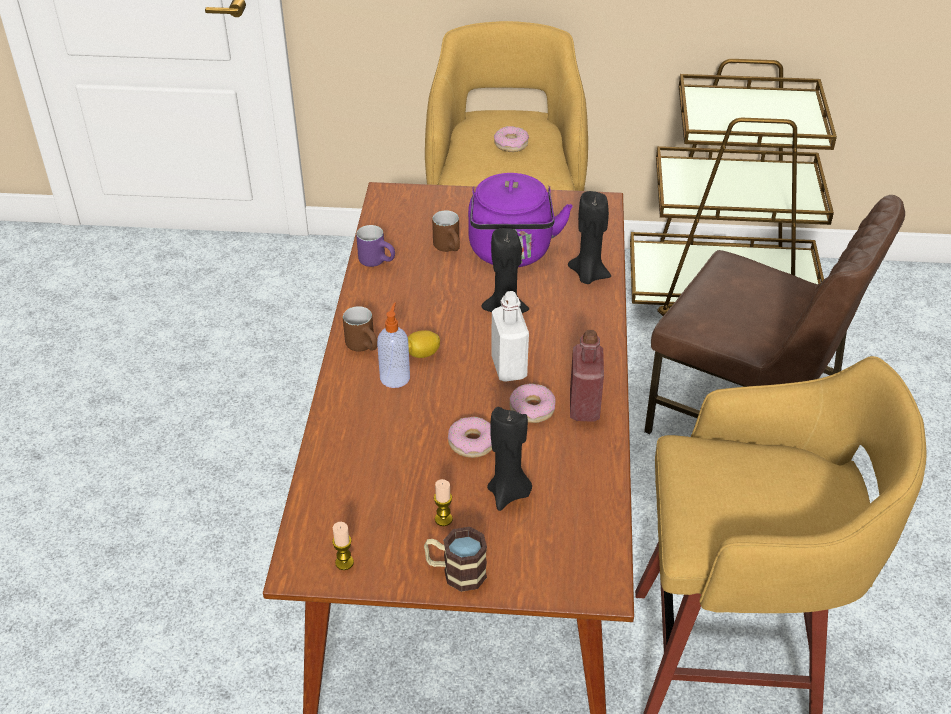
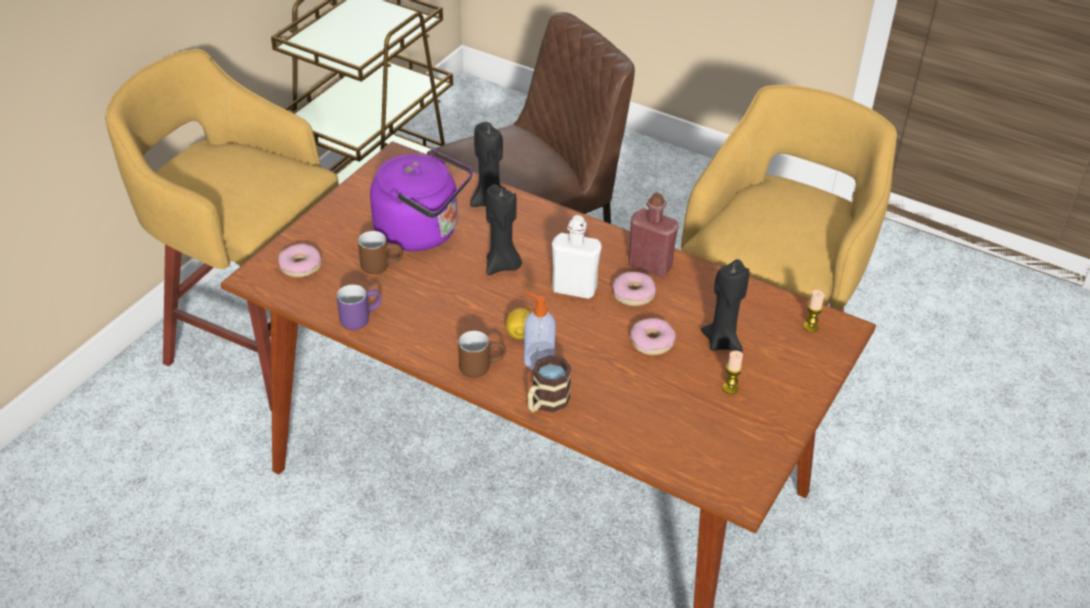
camera: 65 degrees left, 0 degrees up
candle [332,522,354,570] -> candle moved to [803,290,824,333]
mug [424,527,487,592] -> mug moved to [528,355,571,412]
donut [494,126,529,152] -> donut moved to [278,244,321,278]

